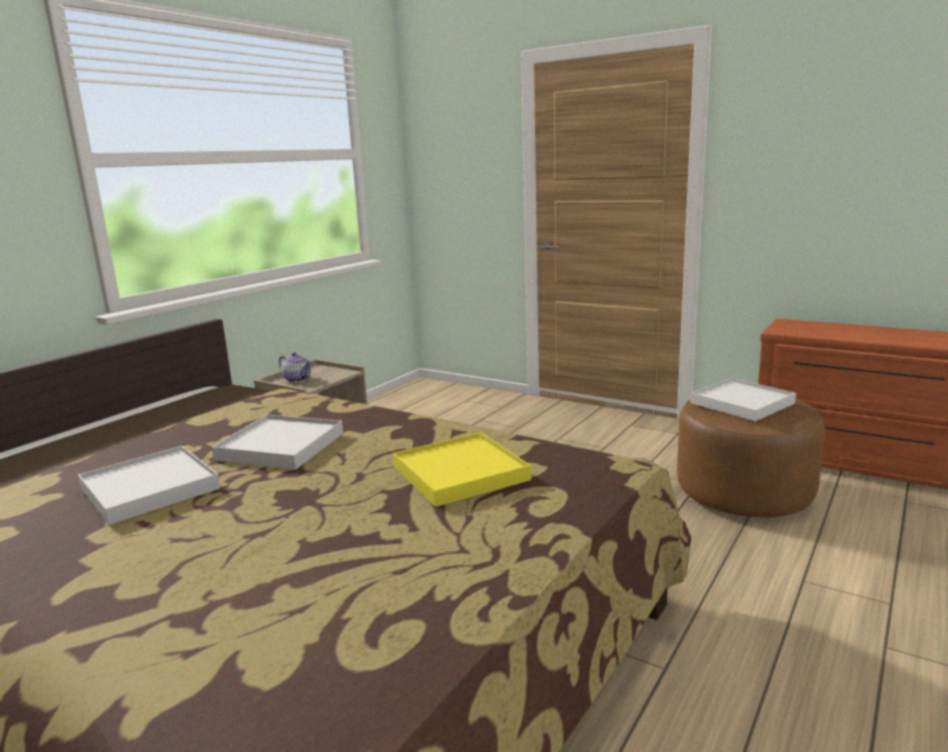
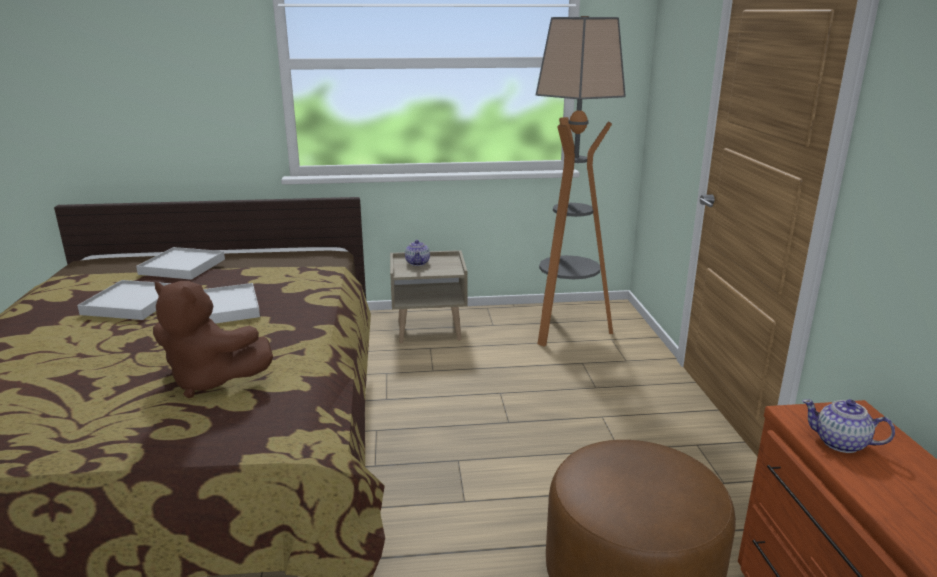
camera: 50 degrees right, 5 degrees up
yellow tray [393,432,531,507] -> brown plush toy [153,281,273,398]
white tray [690,378,796,421] -> white tray moved to [136,247,225,280]
none -> floor lamp [536,16,626,347]
none -> teapot [802,399,895,453]

